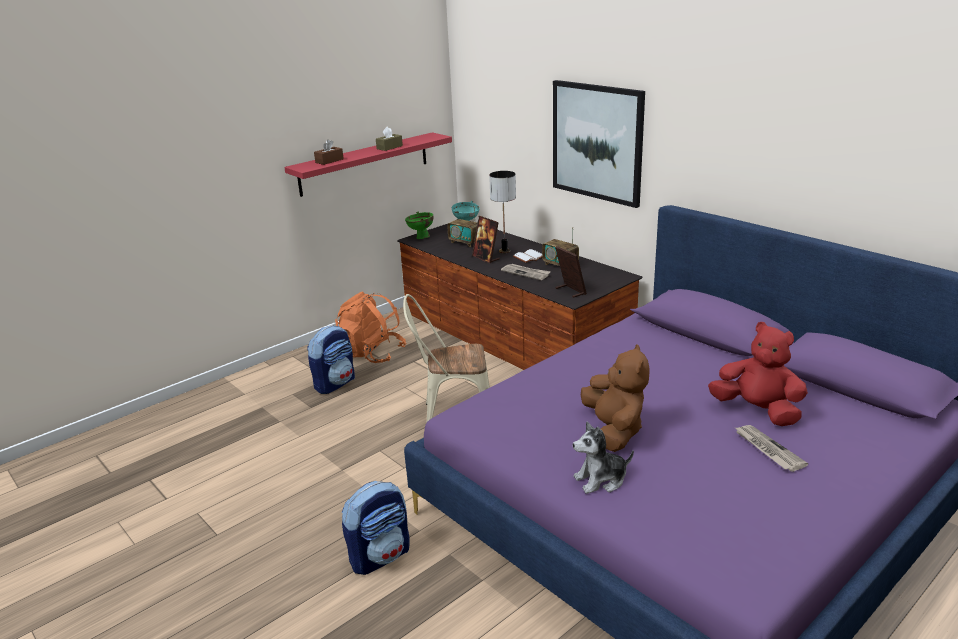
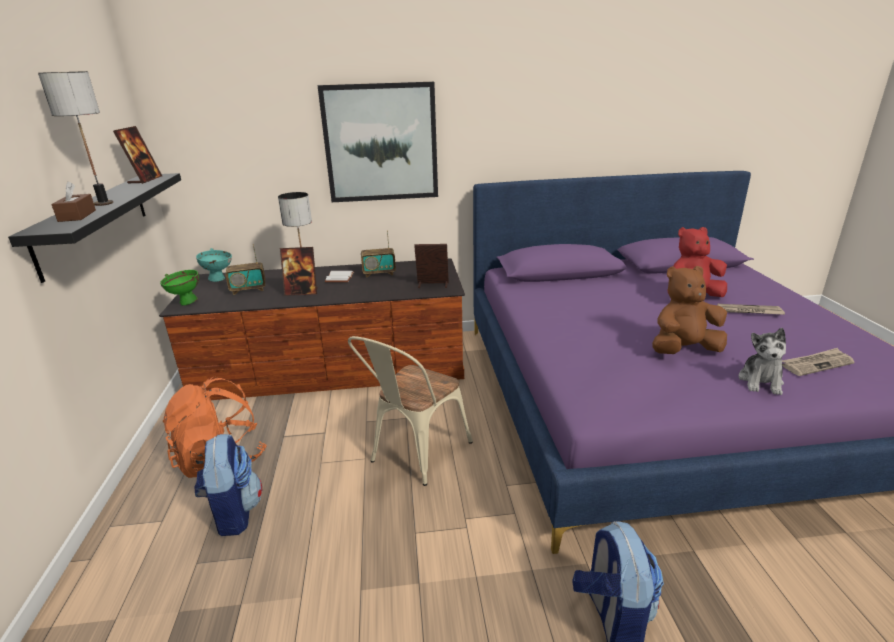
camera: 55 degrees left, 0 degrees up
red shelf [284,132,452,197] -> black shelf [8,173,181,283]
brown tissue box [376,126,403,151] -> none
newspaper [501,264,551,280] -> newspaper moved to [782,348,854,376]
brown plush toy [581,344,650,452] -> brown plush toy turned 45 degrees counterclockwise [652,266,727,354]
none -> table lamp [38,71,113,206]
none -> picture frame [113,126,162,184]

